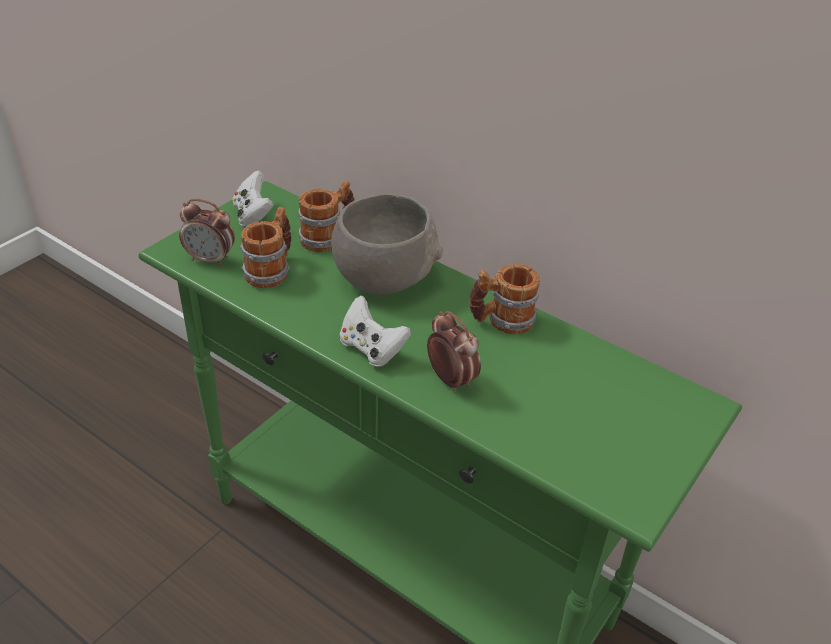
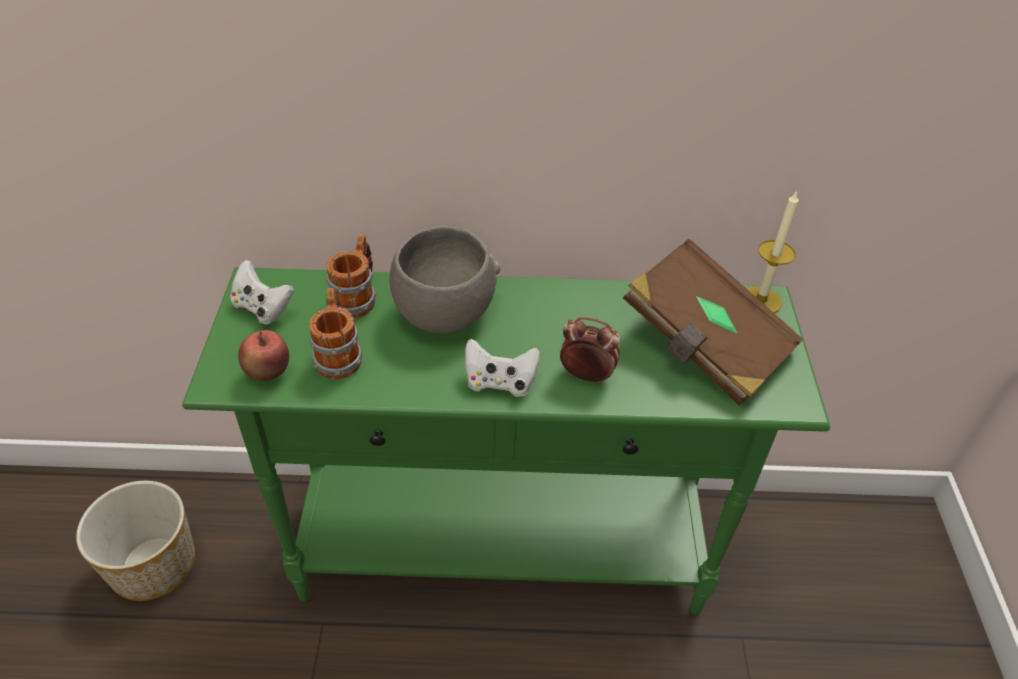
camera: 35 degrees left, 5 degrees up
alarm clock [179,199,235,267] -> apple [238,330,289,381]
mug [469,264,540,334] -> none
none -> planter [76,481,195,601]
none -> brown book [623,239,804,406]
none -> candle [747,191,799,313]

